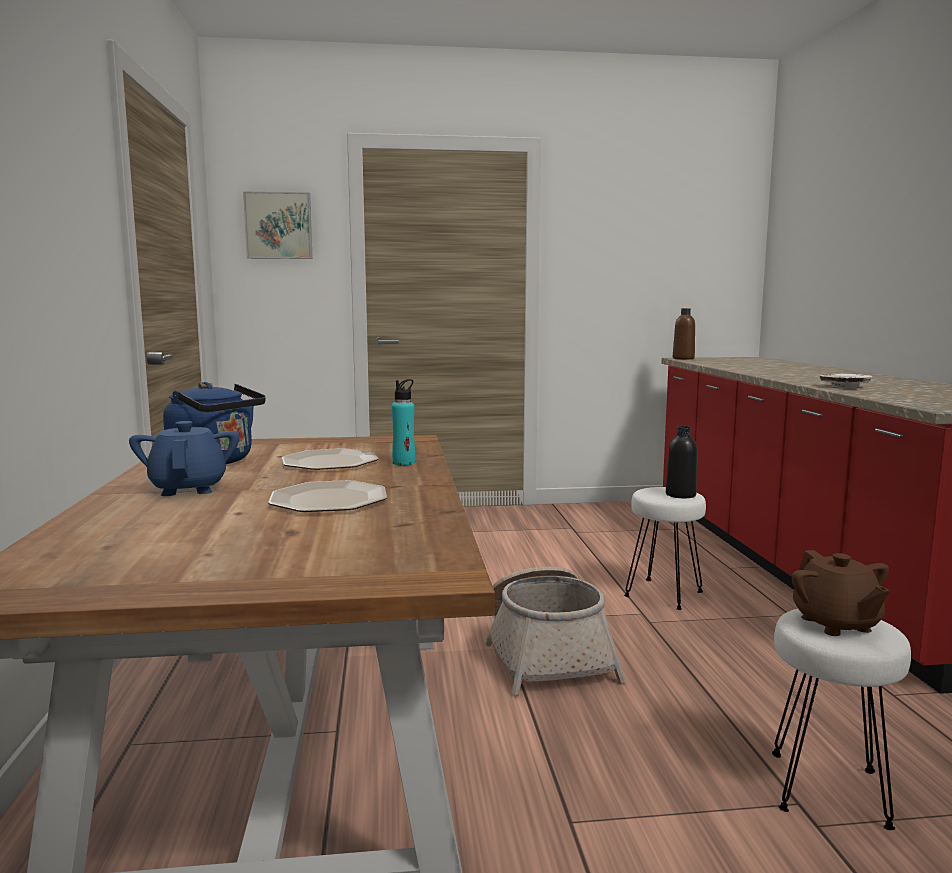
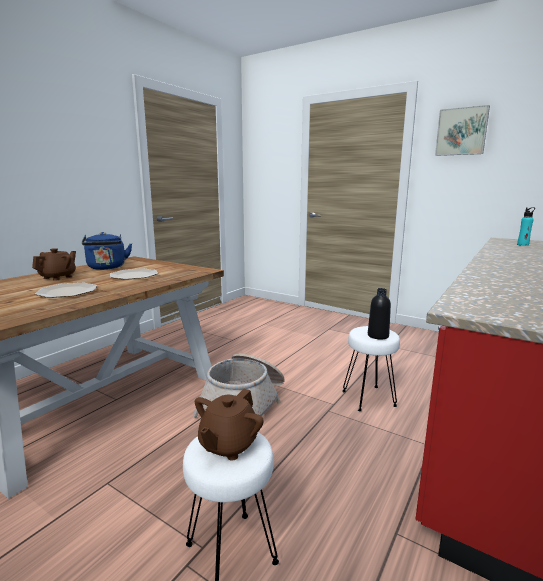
camera: 40 degrees right, 5 degrees up
blue teapot [129,421,239,496] -> brown teapot [32,248,76,281]
picture [243,191,313,259] -> picture moved to [435,105,490,156]
turquoise bottle [392,379,415,465] -> turquoise bottle moved to [517,207,535,246]
brown bottle [673,308,695,359] -> none
white plate [819,374,873,388] -> none

